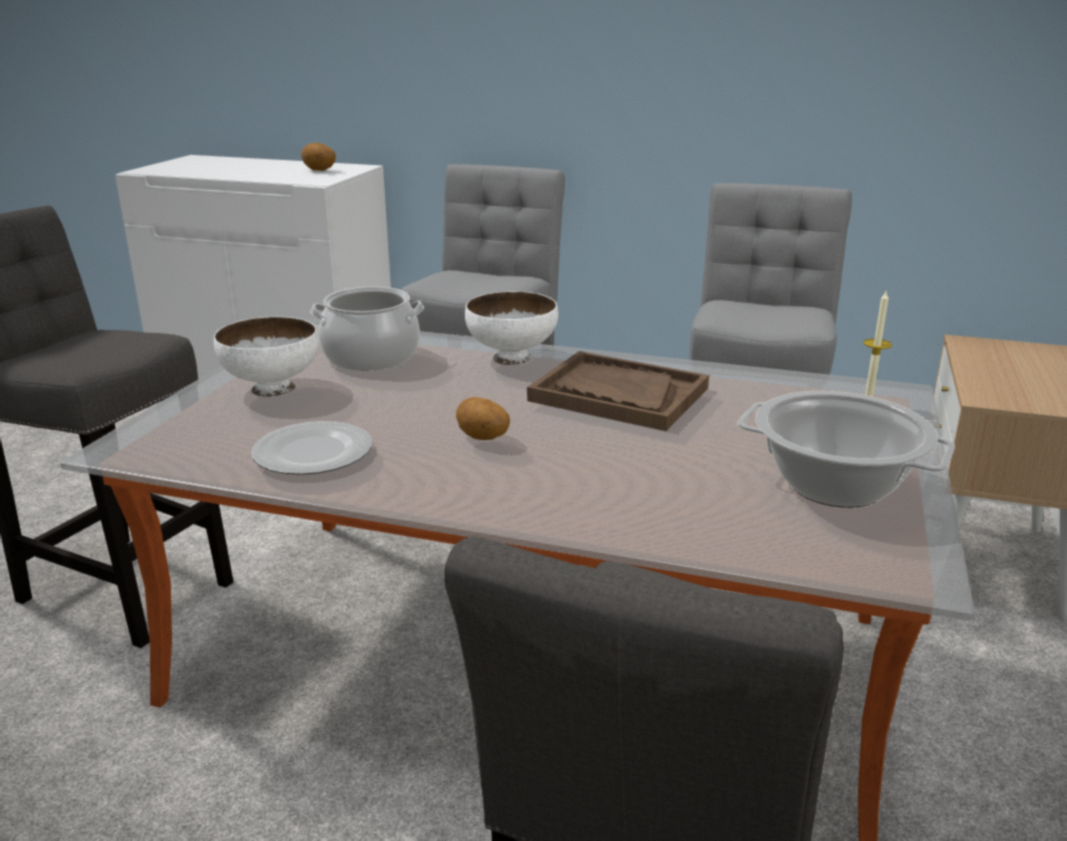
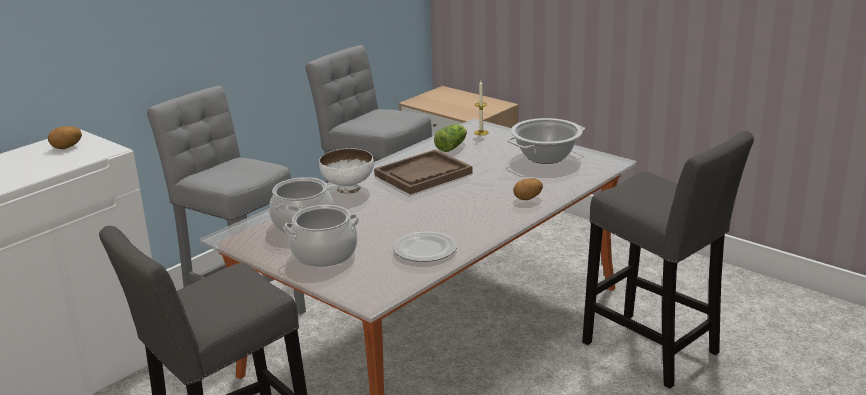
camera: 65 degrees left, 0 degrees up
white bowl [214,316,319,397] -> cooking pot [283,205,360,267]
potato [456,397,510,440] -> potato moved to [513,178,543,200]
none -> lettuce [434,124,467,152]

